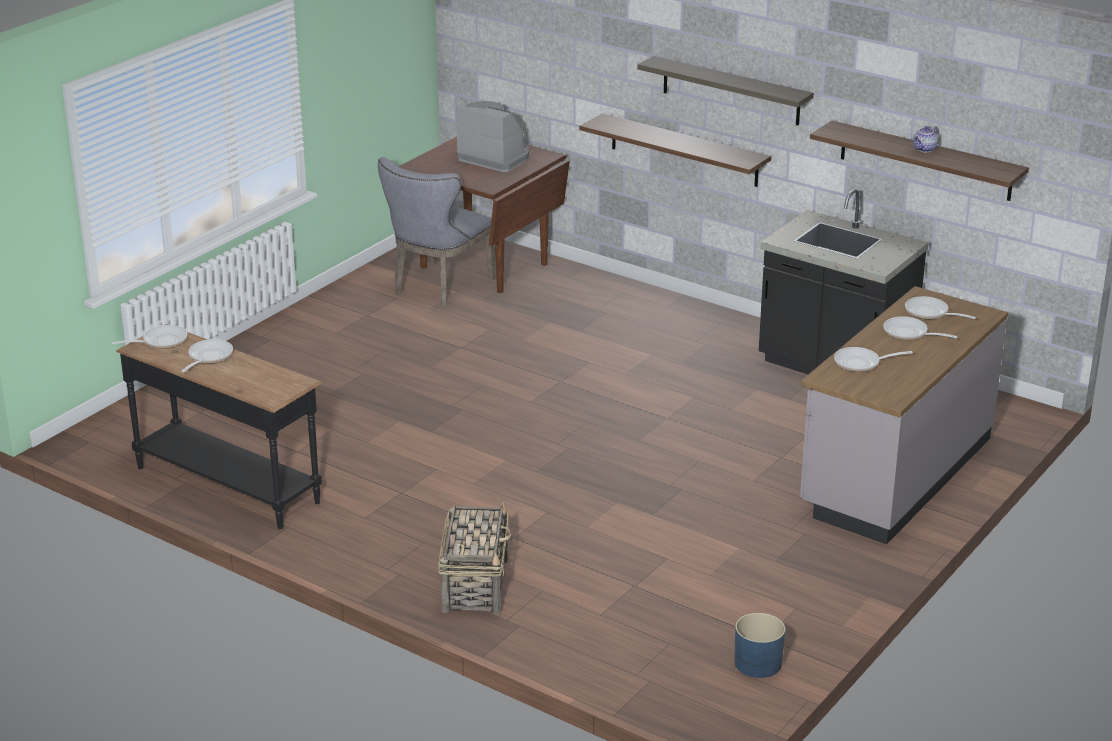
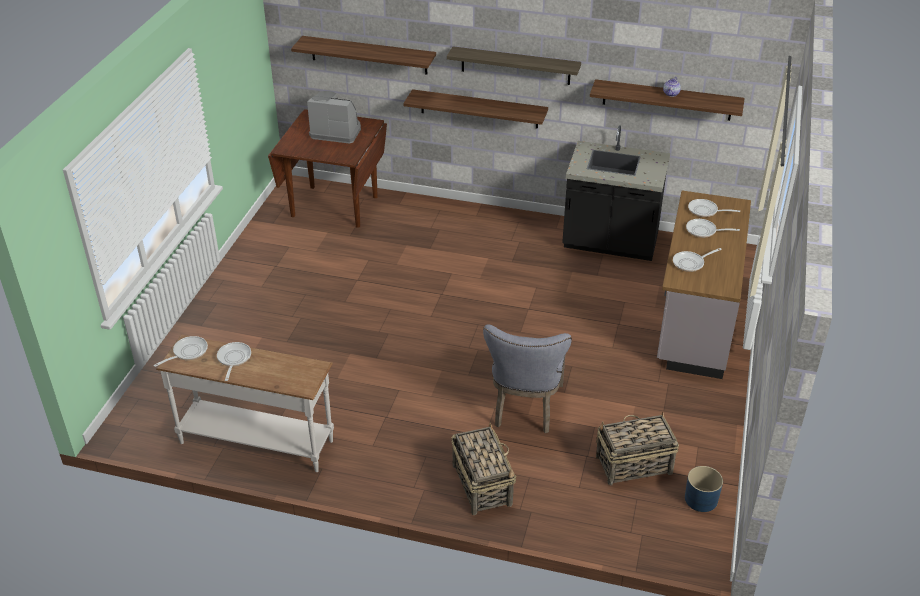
camera: 20 degrees left, 10 degrees up
black console table [116,324,323,529] -> white console table [156,335,334,472]
grey chair [378,157,496,307] -> grey chair moved to [483,324,572,433]
none -> shelf [291,36,436,74]
none -> basket [596,411,679,486]

